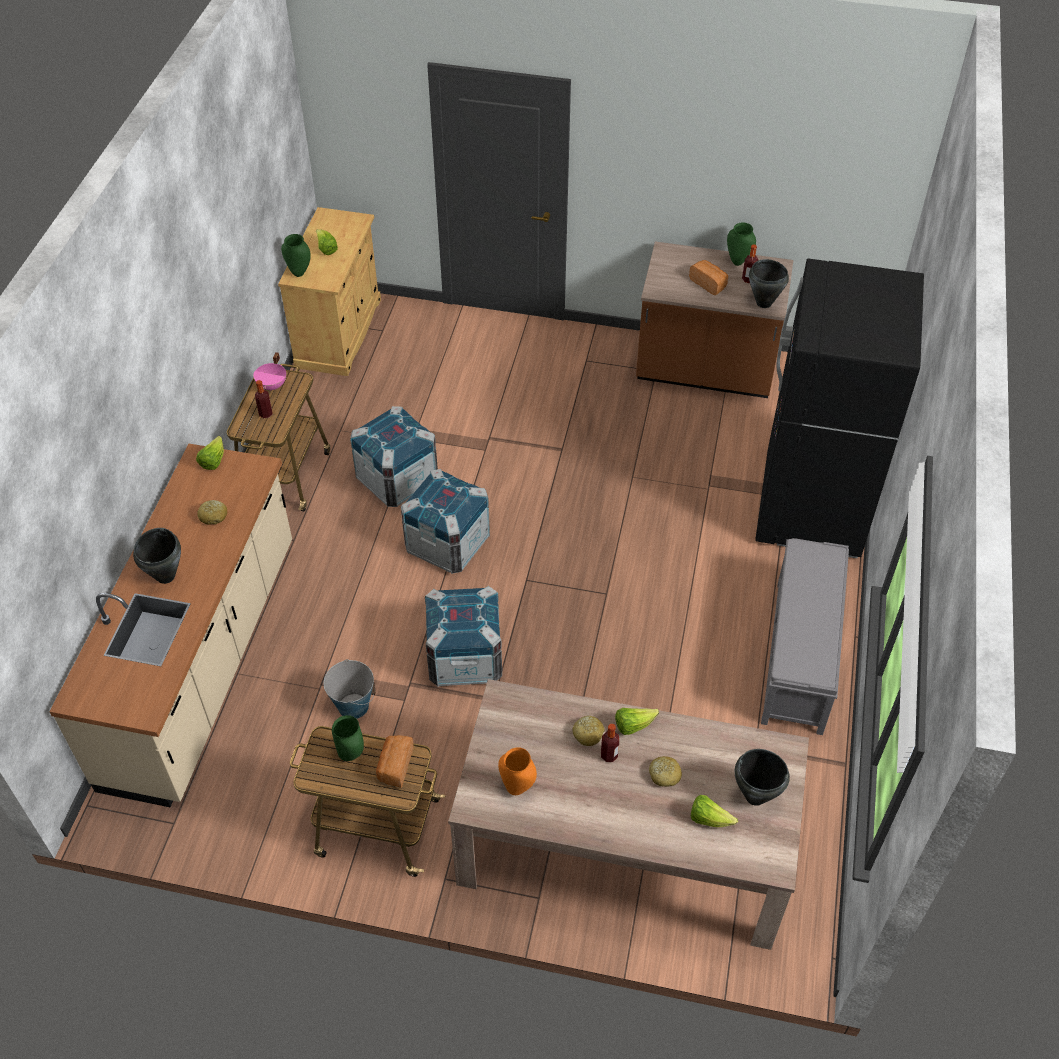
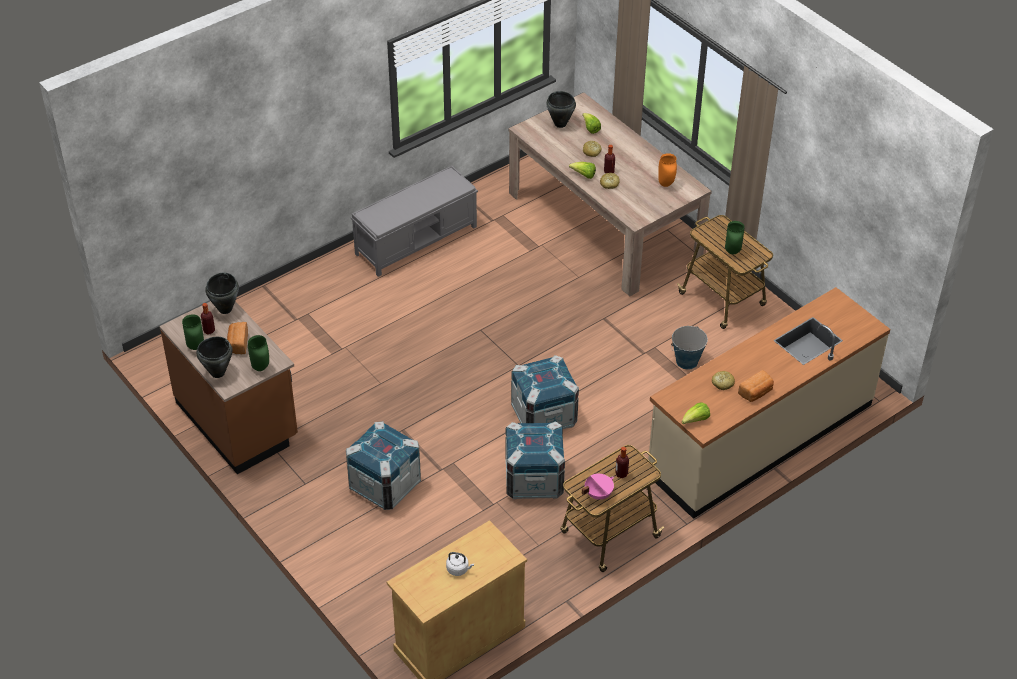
camera: 140 degrees left, 5 degrees down
black cooking pot [133,528,181,584] -> black cooking pot moved to [196,337,232,378]
green vase [281,234,311,277] -> green vase moved to [248,335,269,371]
lettuce [316,229,338,255] -> white kettle [446,552,474,576]
bread [376,735,413,788] -> bread moved to [738,370,774,402]
crate [425,586,502,687] -> crate moved to [346,421,421,510]
black fridge [755,259,924,558] -> none

